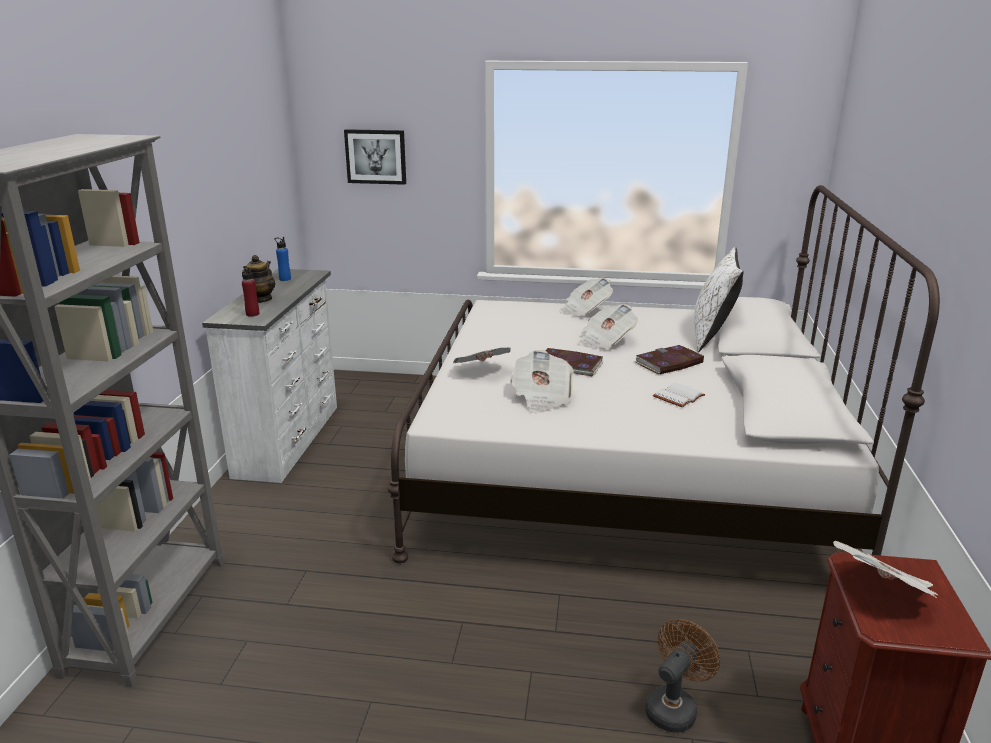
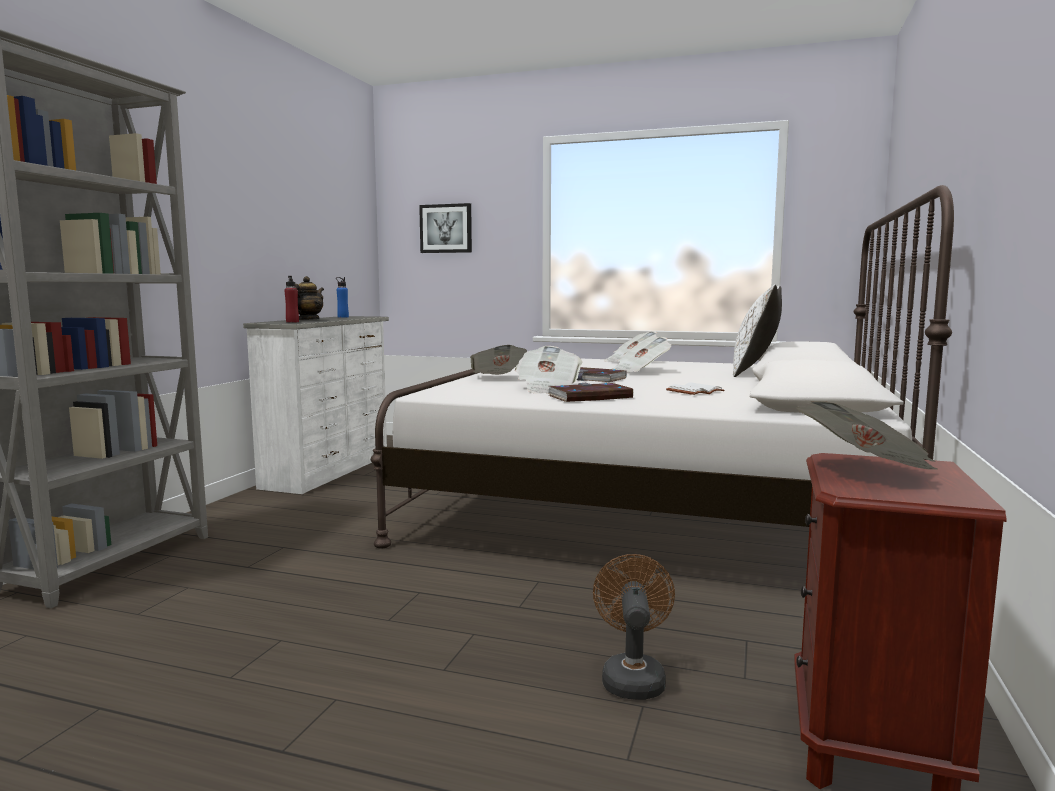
camera: 10 degrees right, 15 degrees down
book [635,345,704,374] -> book moved to [547,383,633,402]
brown fan [645,619,720,733] -> brown fan turned 45 degrees counterclockwise [593,554,675,700]

